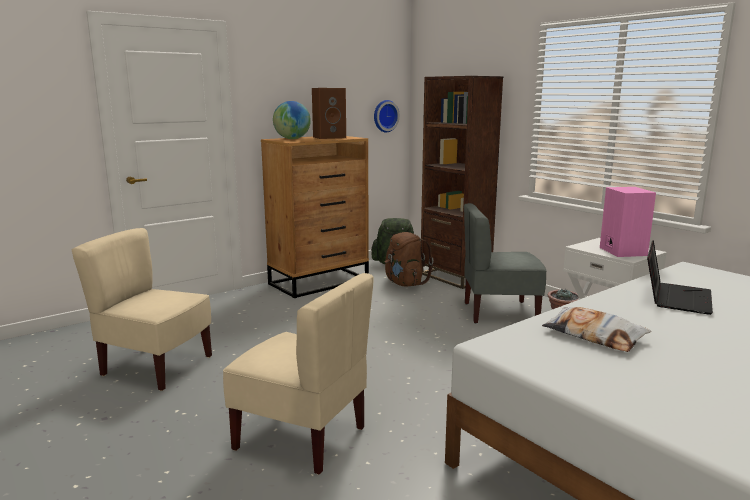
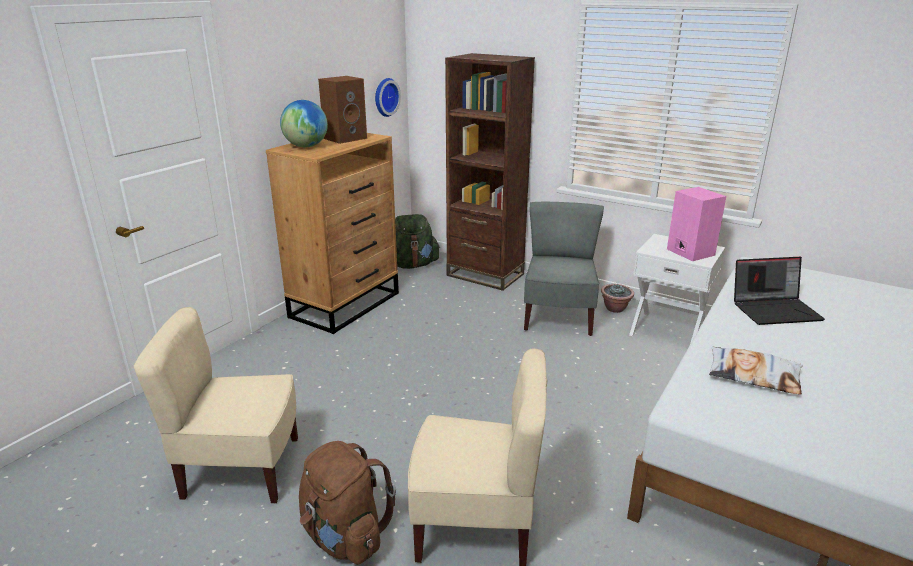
camera: 20 degrees left, 10 degrees up
brown backpack [384,232,434,287] -> brown backpack moved to [299,441,396,565]
grey chair [464,203,547,324] -> grey chair turned 120 degrees clockwise [524,202,604,336]
laptop [647,240,713,315] -> laptop turned 75 degrees clockwise [734,257,825,325]

